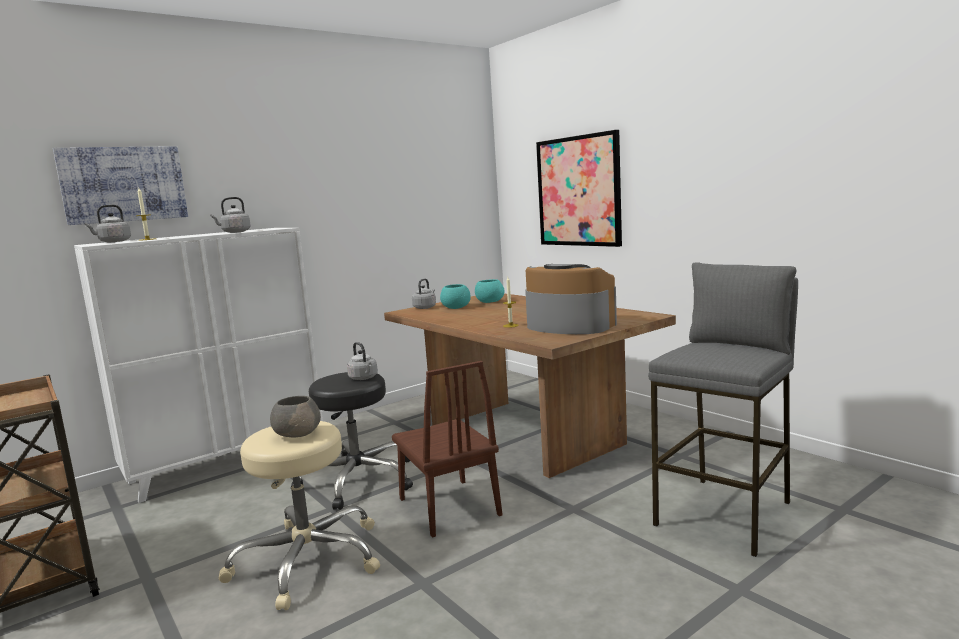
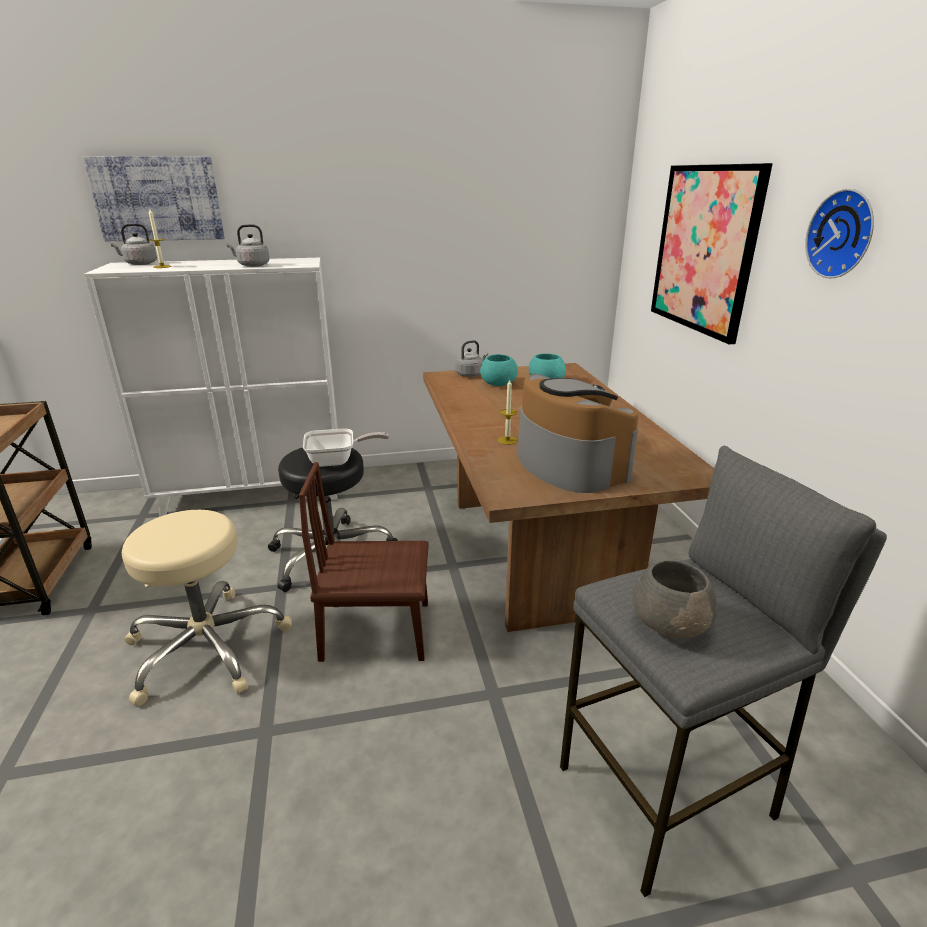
camera: 25 degrees right, 15 degrees up
grey bowl [270,396,321,437] -> grey bowl moved to [633,560,718,638]
grey kettle [347,342,378,380] -> frying pan [303,429,389,467]
brown chair [392,361,502,538] -> brown chair turned 90 degrees clockwise [299,462,429,662]
none -> wall clock [805,189,874,278]

